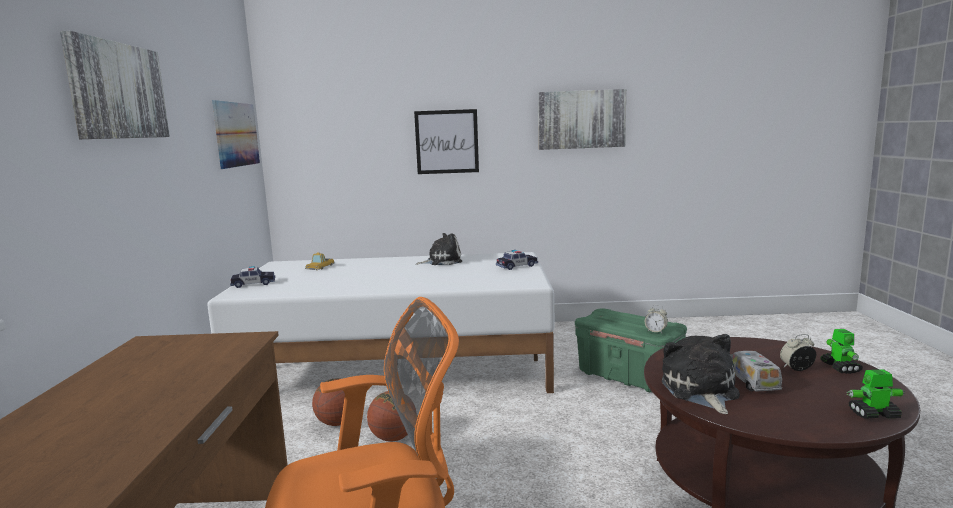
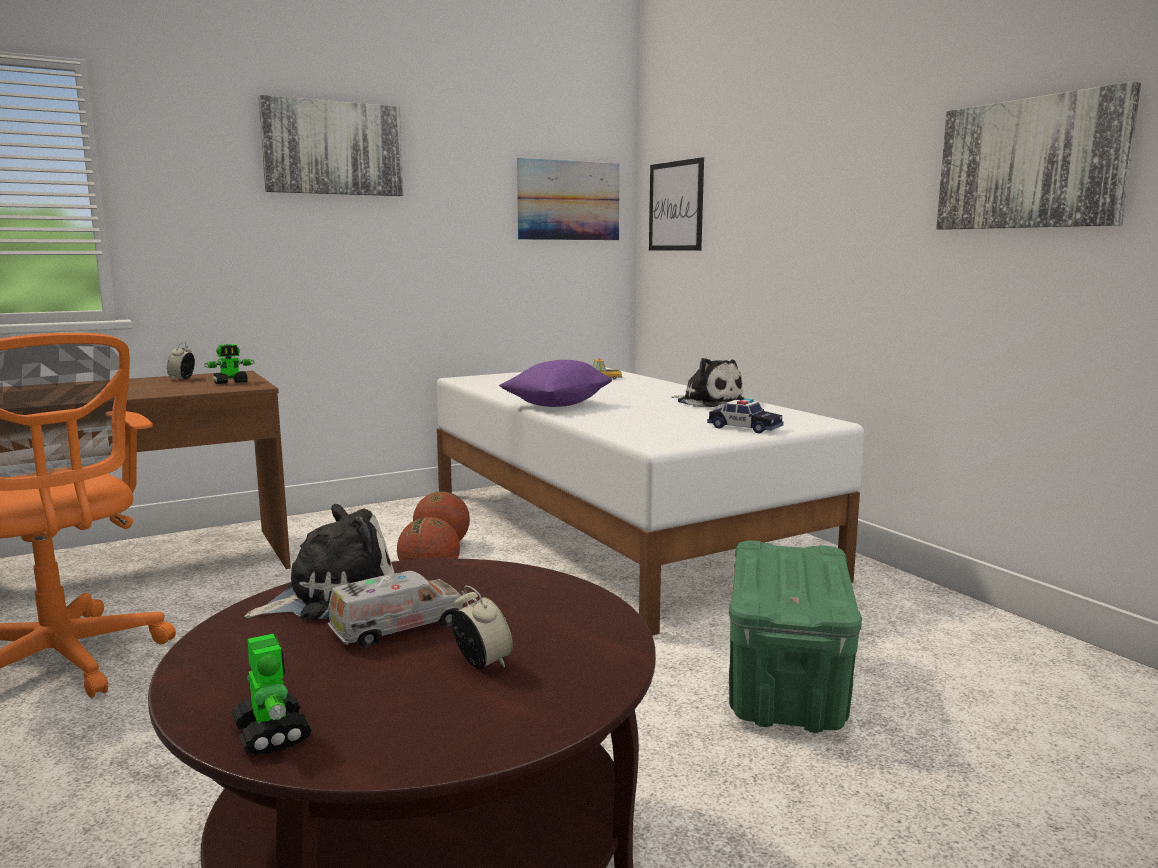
camera: 60 degrees right, 0 degrees up
toy car [230,266,275,288] -> none
picture [414,109,479,174] -> picture moved to [649,157,704,251]
alarm clock [645,305,668,333] -> alarm clock moved to [167,342,195,380]
toy robot [820,329,863,374] -> toy robot moved to [204,344,255,384]
none -> purple pillow [499,360,613,407]

